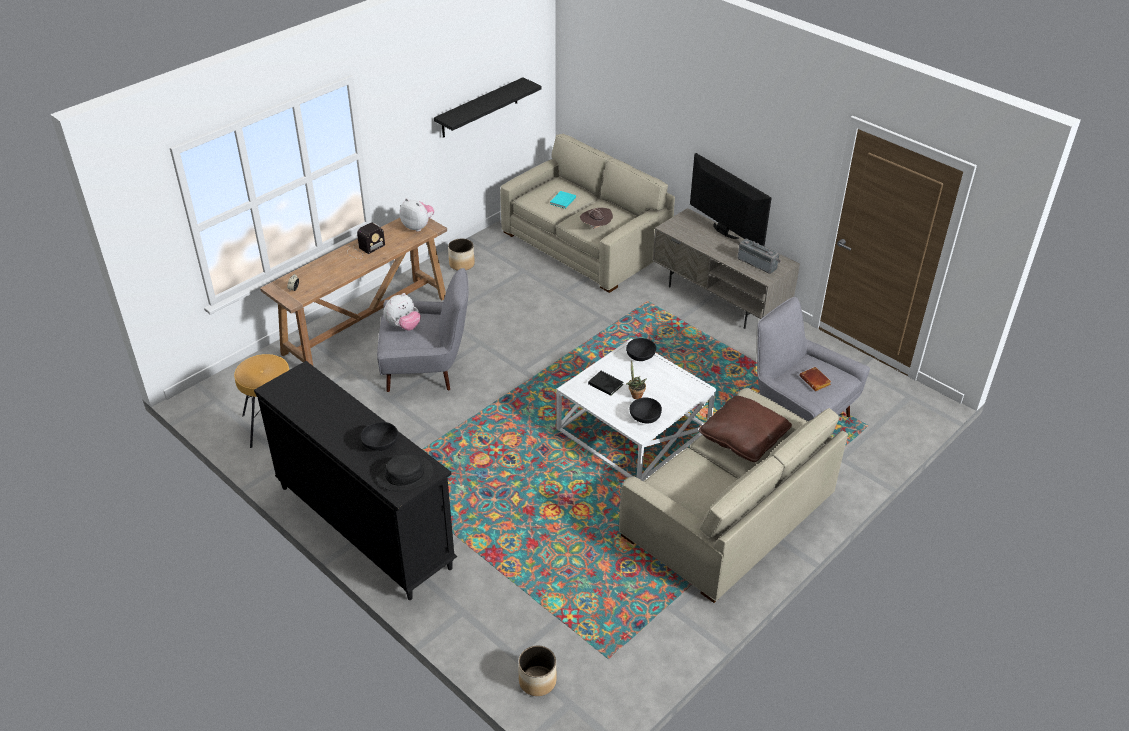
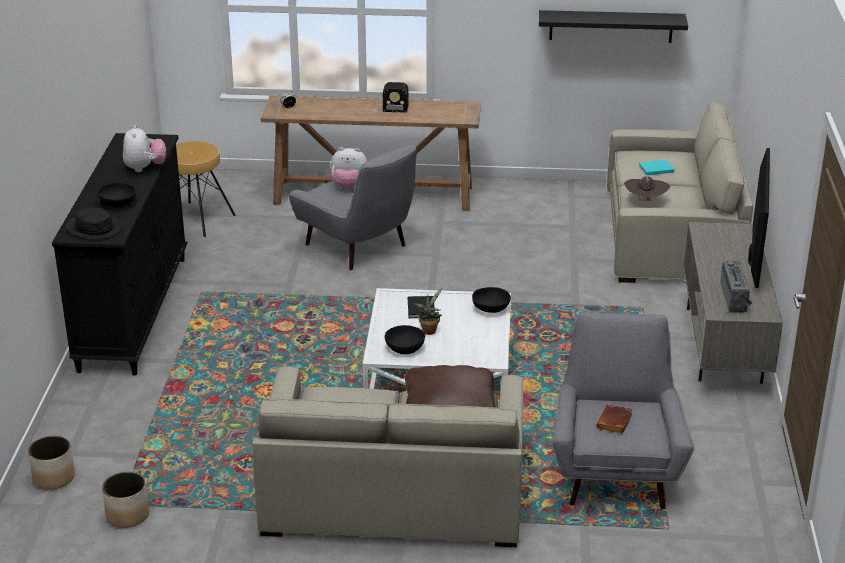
camera: 50 degrees right, 10 degrees down
plush toy [400,198,434,232] -> plush toy moved to [123,125,166,172]
planter [448,239,475,271] -> planter moved to [102,472,149,528]

